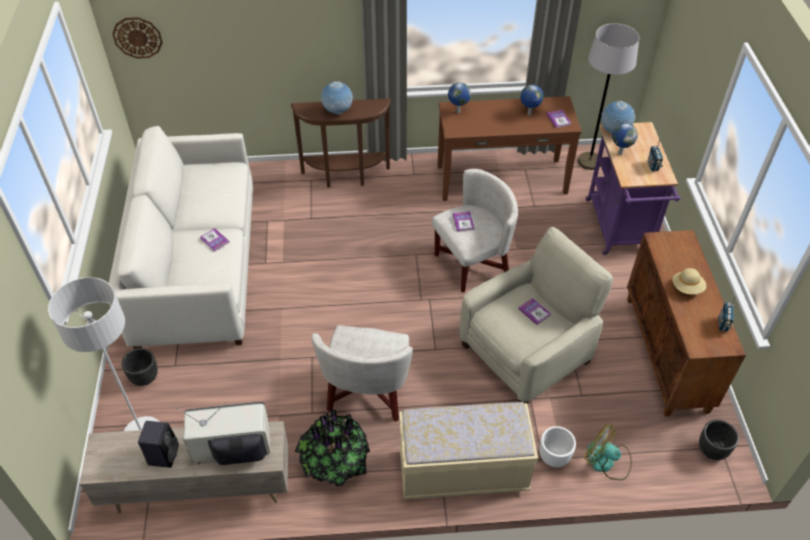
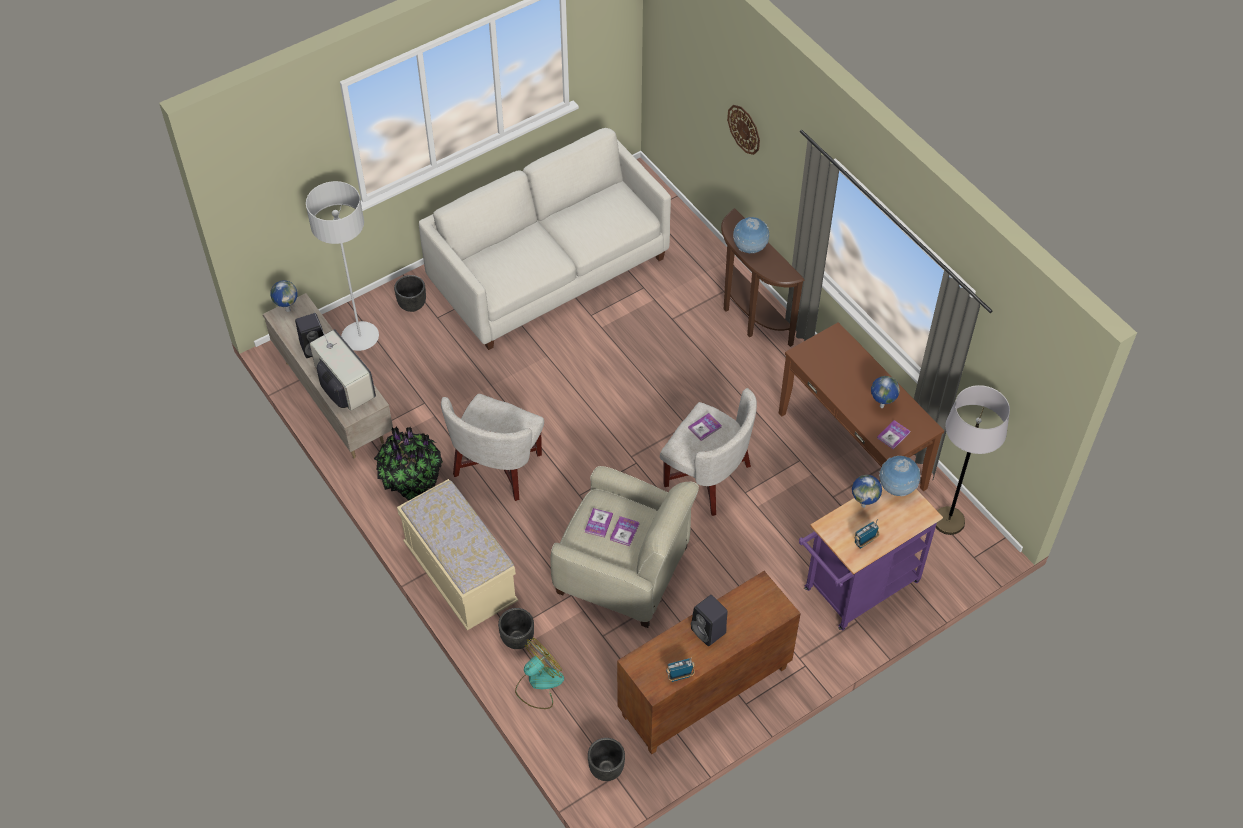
camera: 60 degrees right, 5 degrees up
wall clock [112,17,163,59] -> wall clock moved to [727,105,760,155]
book [200,228,229,252] -> book moved to [585,508,613,537]
white armchair [311,325,413,422] -> white armchair turned 45 degrees counterclockwise [441,394,544,501]
globe [448,82,471,113] -> globe moved to [270,280,297,312]
white planter [540,426,576,467] -> black planter [498,608,534,649]
fan [584,424,632,480] -> fan turned 45 degrees clockwise [515,638,564,709]
beige hat [672,268,706,294] -> black speaker [691,595,728,646]

